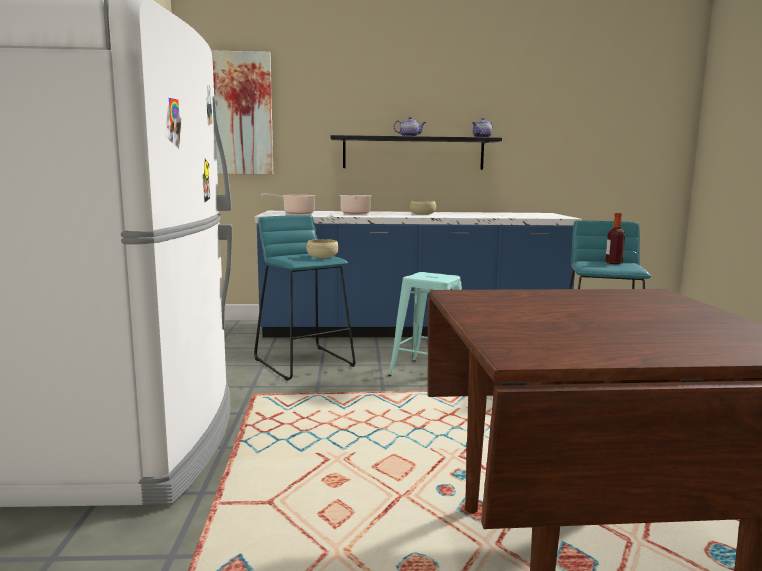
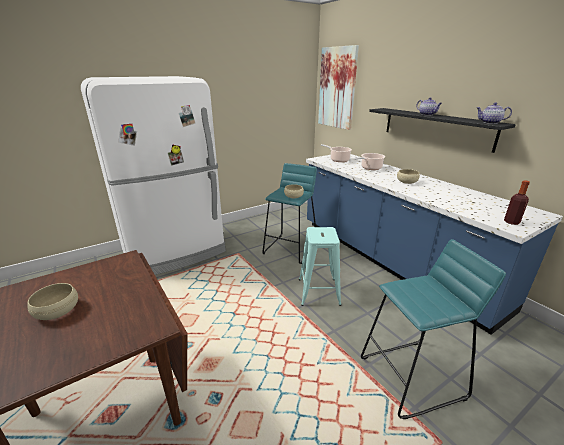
camera: 60 degrees right, 15 degrees up
bottle [605,213,625,264] -> bottle moved to [504,180,530,225]
none -> beige bowl [27,283,78,320]

